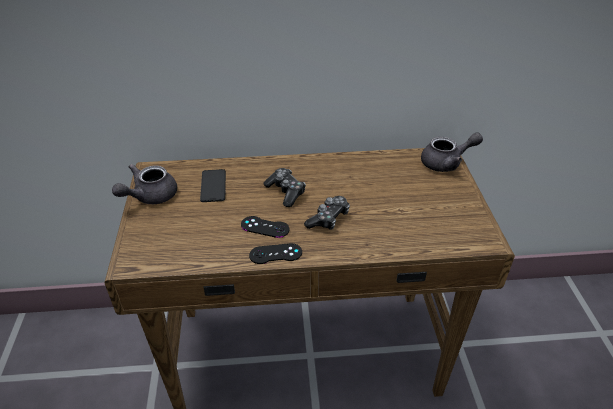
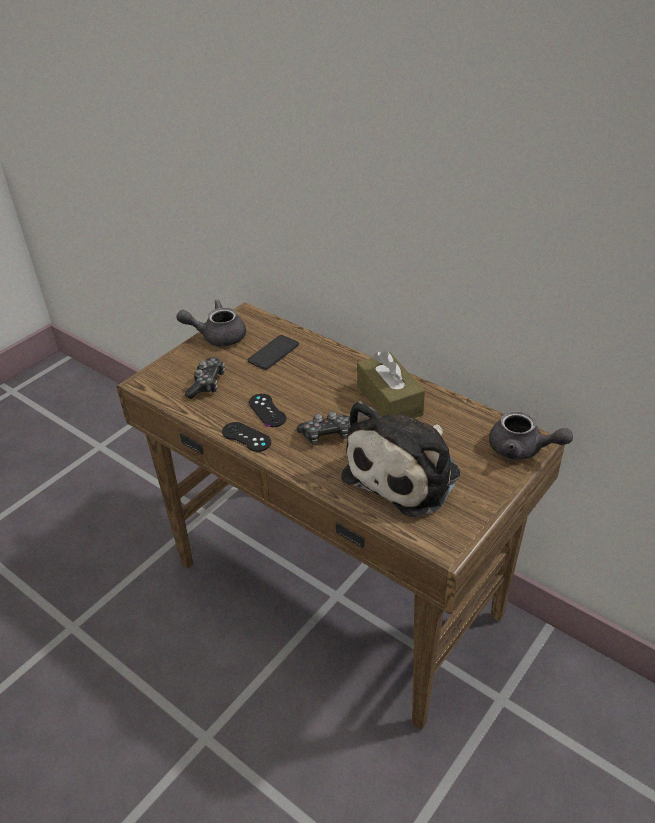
camera: 45 degrees right, 0 degrees up
game controller [263,168,306,207] -> game controller moved to [185,357,225,399]
none -> plush toy [341,401,460,517]
none -> brown tissue box [357,351,425,418]

